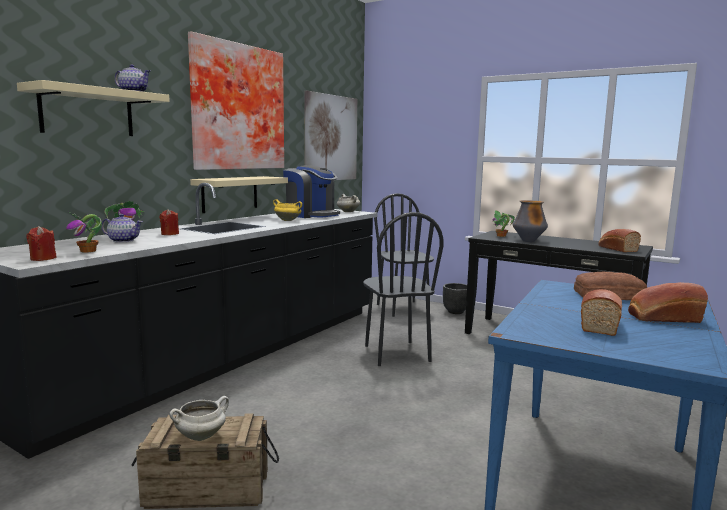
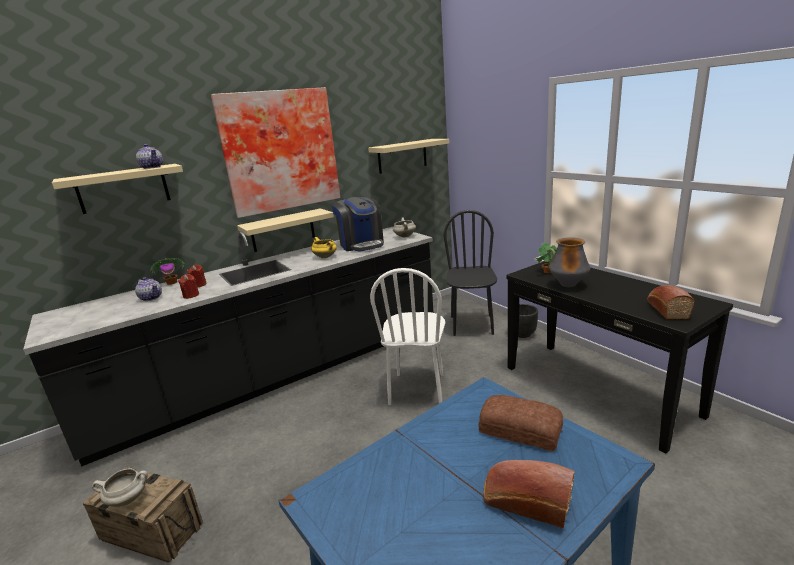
camera: 25 degrees right, 10 degrees up
red candle [26,226,57,261] -> red candle moved to [178,274,199,299]
potted plant [66,212,102,253] -> none
picture [305,91,357,180] -> beige shelf [368,139,449,174]
black chair [363,212,444,366] -> white chair [370,268,445,405]
bread [581,289,622,336] -> none

